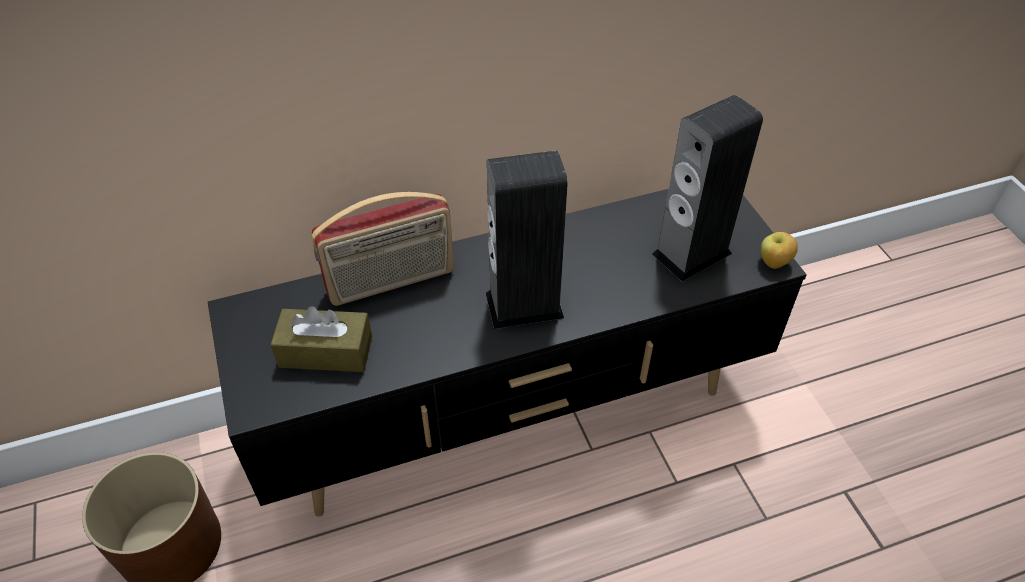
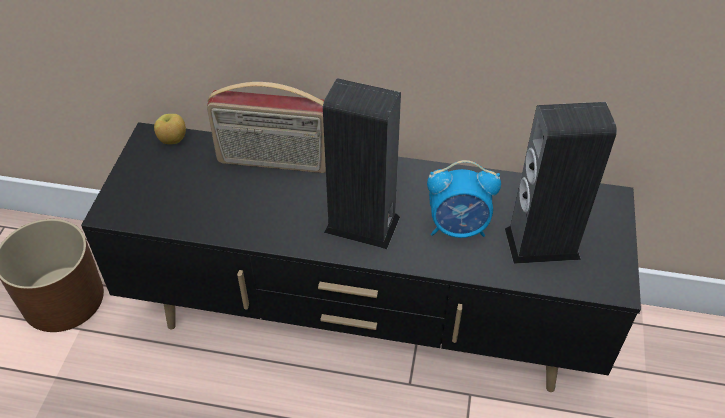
camera: 30 degrees right, 0 degrees up
brown tissue box [270,306,372,372] -> none
apple [761,232,798,269] -> apple moved to [154,114,186,144]
none -> alarm clock [427,160,501,238]

